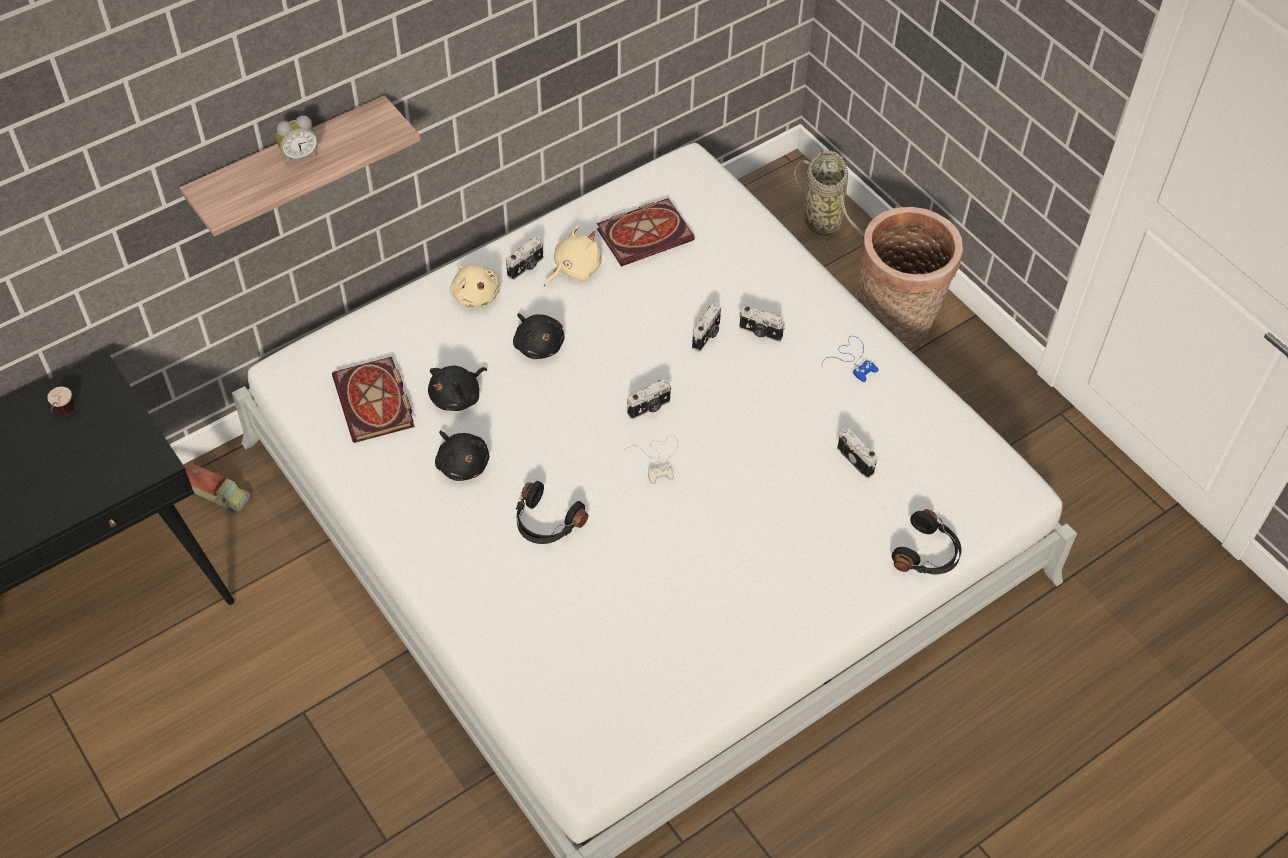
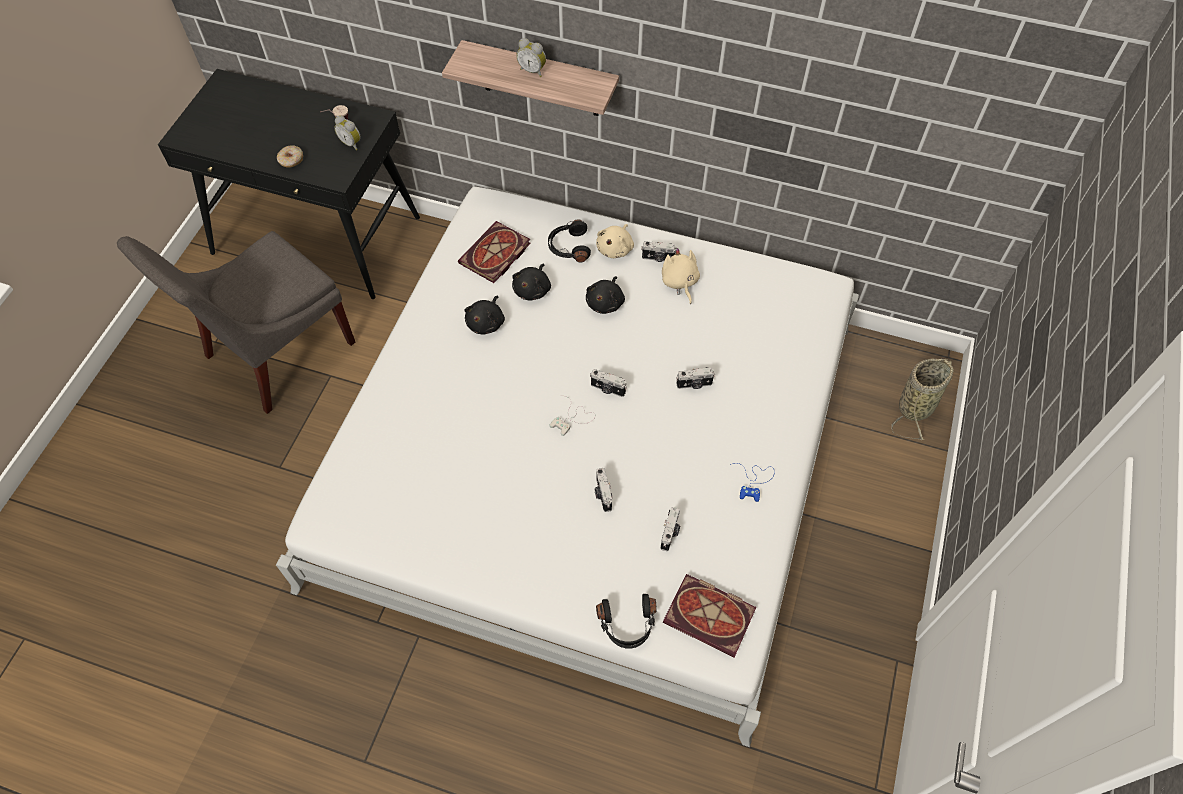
camera: 55 degrees right, 5 degrees up
toy truck [187,464,251,513] -> none
black plush toy [428,366,487,411] -> black plush toy turned 75 degrees counterclockwise [512,264,551,301]
black headphones [516,481,588,544] -> black headphones moved to [548,219,591,262]
beige plush toy [544,225,602,286] -> beige plush toy turned 120 degrees counterclockwise [662,248,700,304]
book [597,198,695,267] -> book moved to [663,574,756,657]
camera [739,306,785,342] -> camera moved to [595,468,613,512]
basket [858,207,963,352] -> none
none -> grey chair [117,231,355,414]
none -> donut [277,146,303,168]
none -> alarm clock [334,115,361,150]

